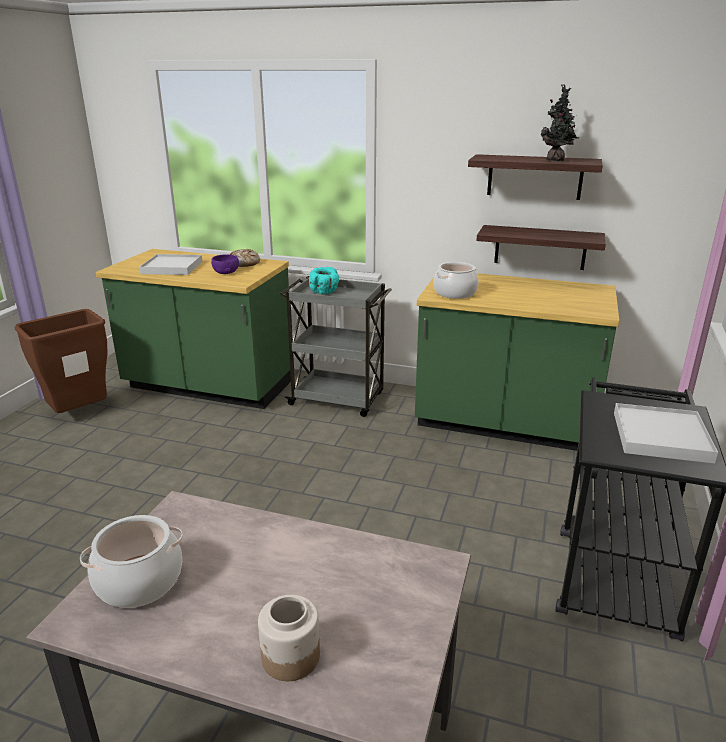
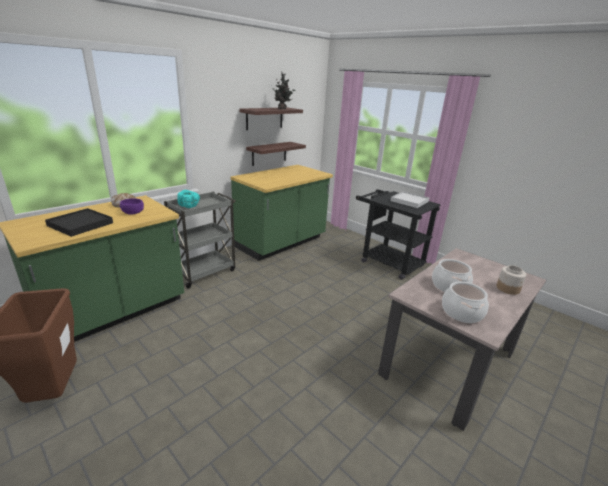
camera: 65 degrees left, 0 degrees up
white tray [139,254,202,275] -> black tray [45,208,113,237]
cooking pot [434,262,479,299] -> cooking pot moved to [432,259,473,292]

